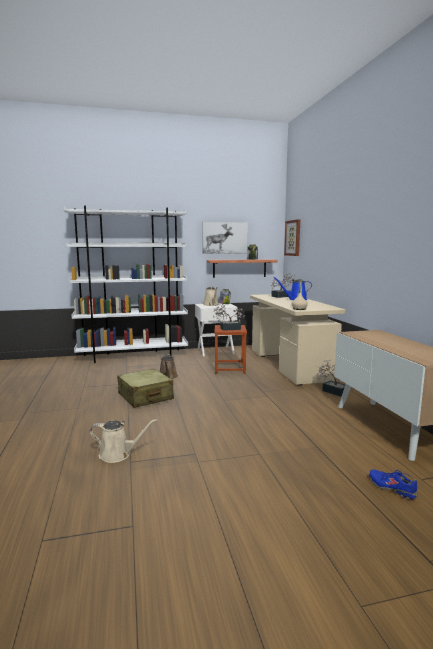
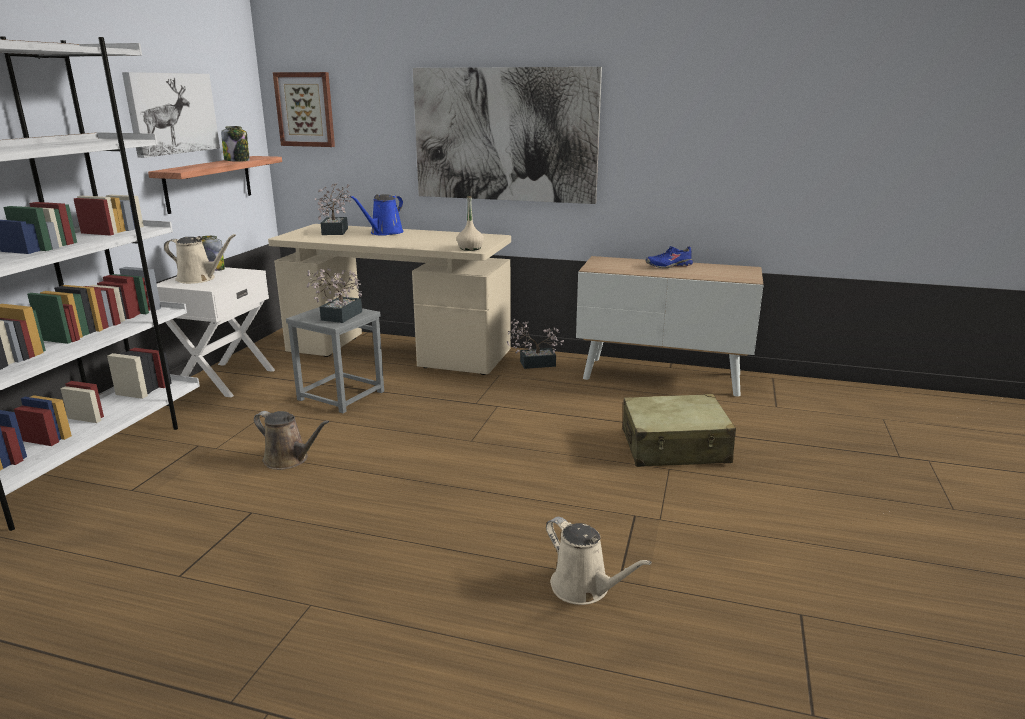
camera: 60 degrees left, 10 degrees up
beige watering can [89,419,157,463] -> beige watering can turned 105 degrees clockwise [546,517,652,605]
beige suitcase [117,369,174,408] -> beige suitcase moved to [622,394,736,467]
brown stool [214,325,247,374] -> grey stool [286,307,384,413]
blue shoe [369,469,418,500] -> blue shoe moved to [646,246,693,268]
none -> picture [413,67,602,204]

